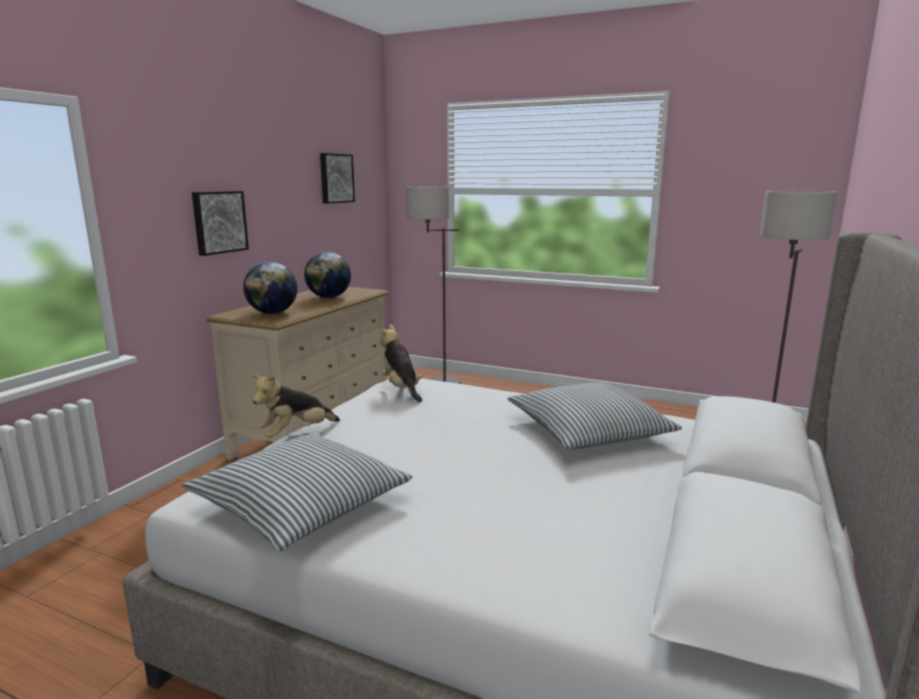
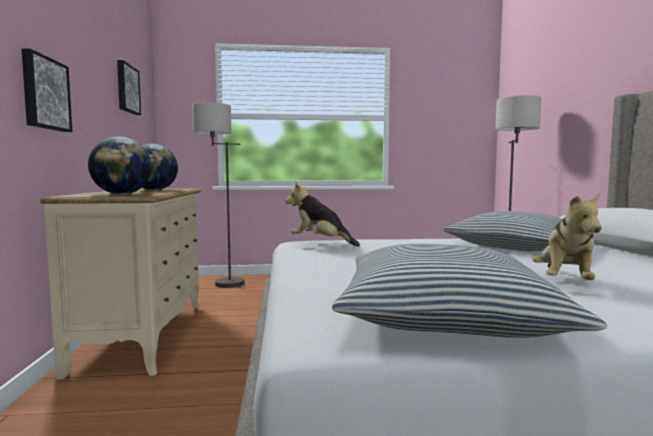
camera: 30 degrees left, 10 degrees down
plush toy [251,373,340,438] -> plush toy moved to [532,193,602,280]

